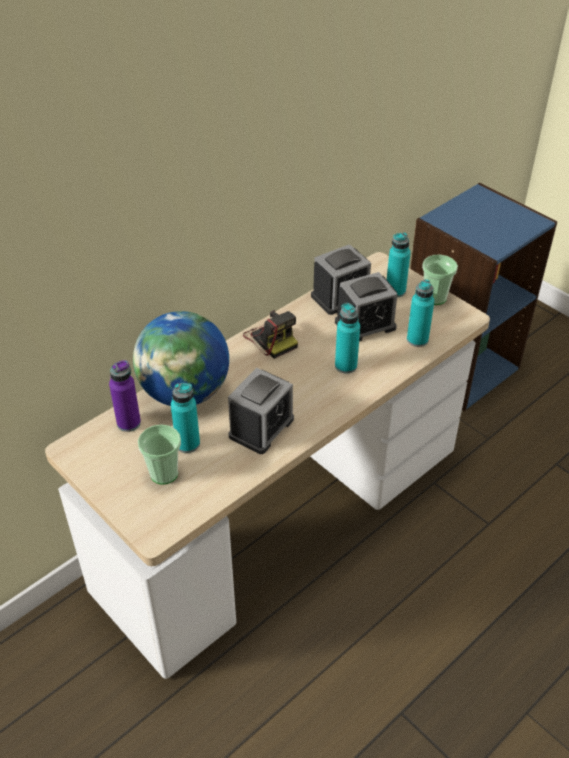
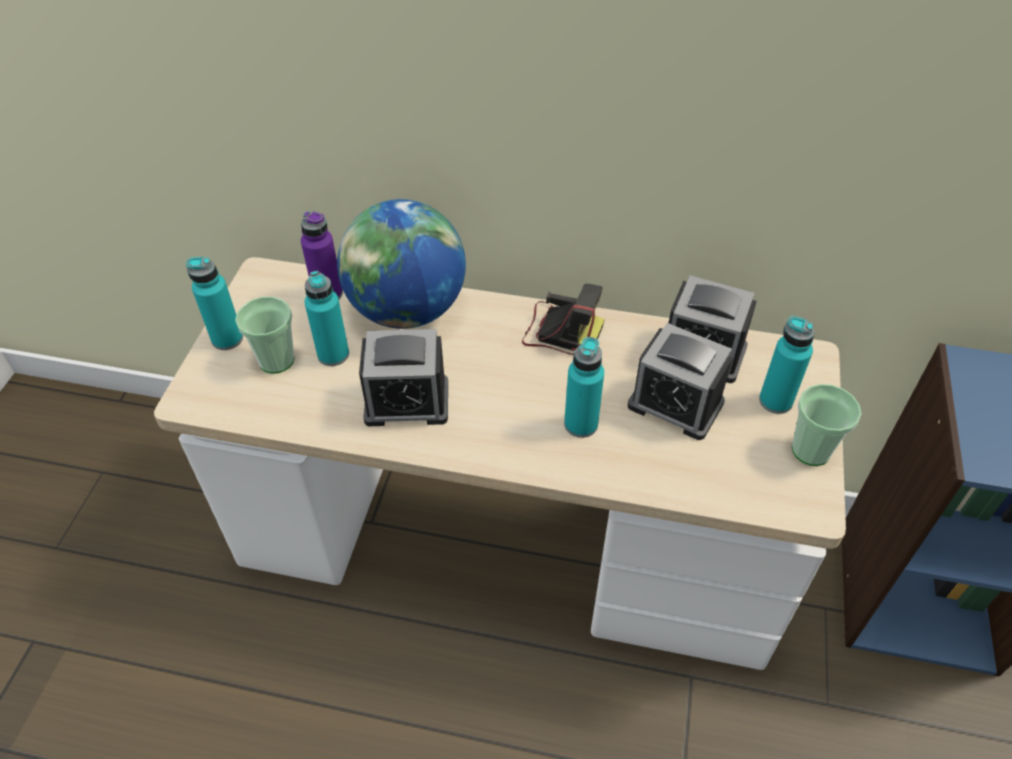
camera: 55 degrees right, 5 degrees up
camera [243,310,298,359] -> camera turned 90 degrees counterclockwise [522,284,605,355]
turquoise bottle [407,279,434,347] -> turquoise bottle moved to [186,257,243,350]

